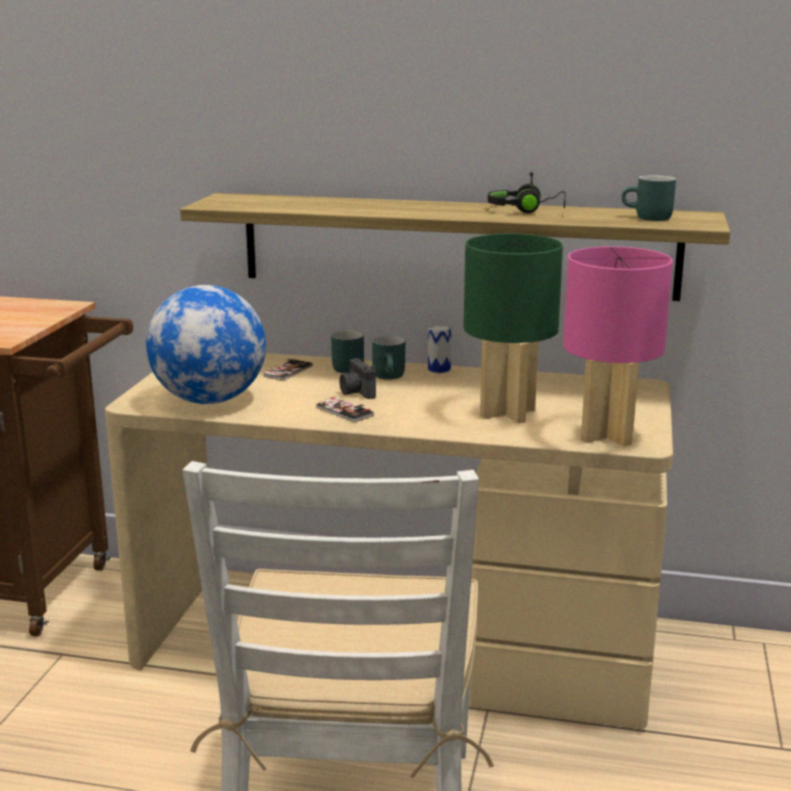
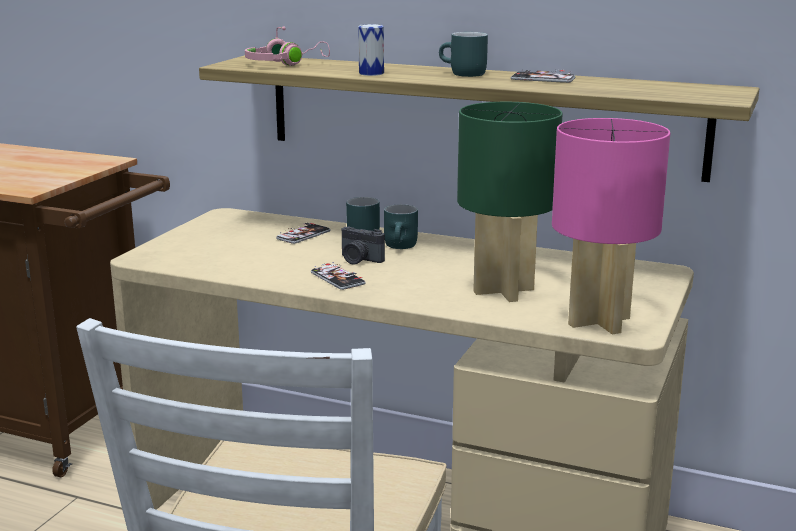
camera: 10 degrees right, 0 degrees up
globe [146,285,266,404] -> none
camera [339,358,376,399] -> camera turned 45 degrees counterclockwise [342,226,385,265]
can [428,325,451,373] -> can moved to [358,24,384,76]
black headphones [488,172,566,213] -> phone [511,69,575,83]
turquoise mug [622,175,676,221] -> turquoise mug moved to [439,32,488,77]
none -> pink headphones [245,26,330,66]

